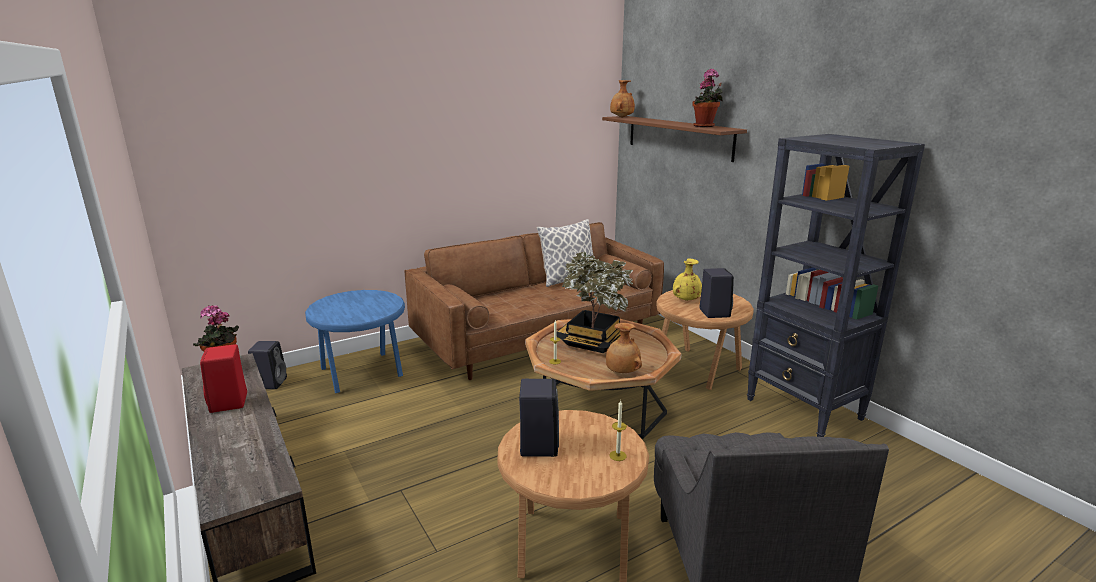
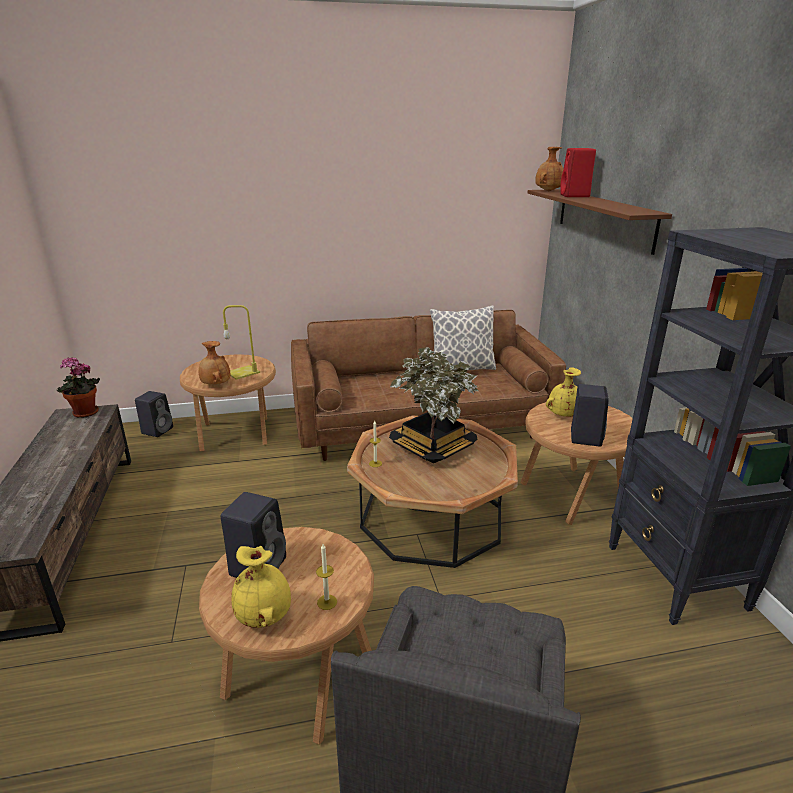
camera: 20 degrees right, 5 degrees up
red speaker [200,344,247,413] -> red speaker moved to [560,148,596,197]
blue side table [305,290,405,393] -> brown side table [180,354,276,451]
brown vase [606,323,642,373] -> brown vase moved to [199,341,231,385]
potted plant [692,68,723,127] -> none
none -> yellow table lamp [223,305,260,380]
none -> yellow vase [231,546,291,628]

